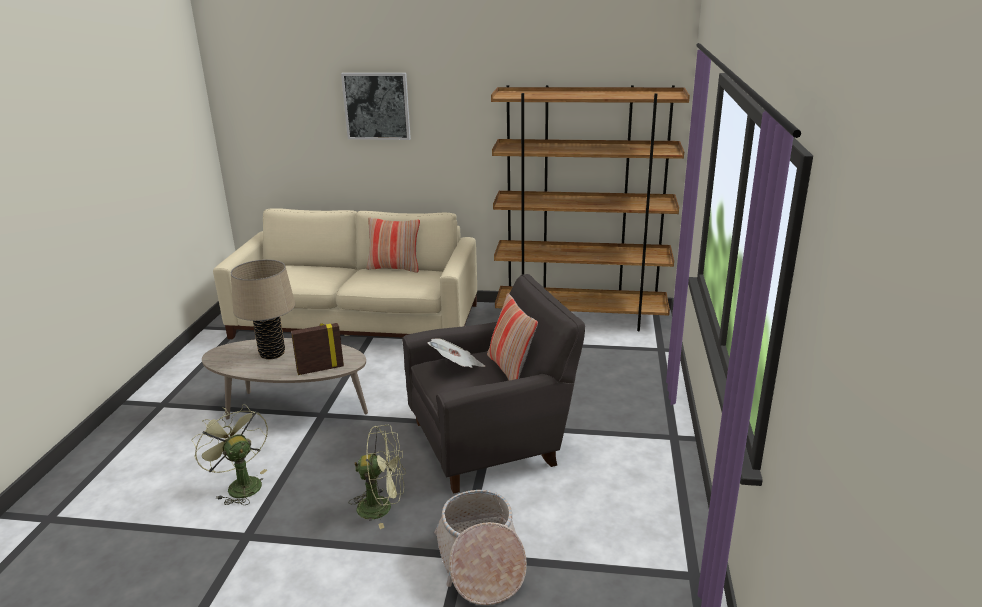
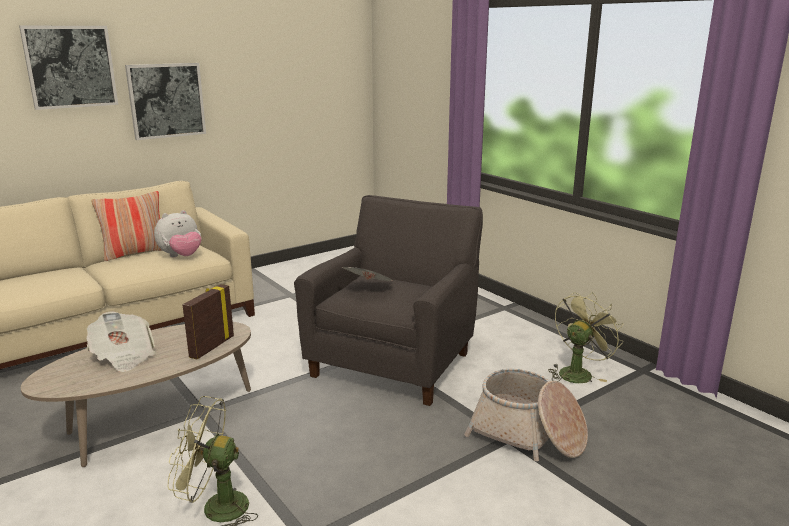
camera: 45 degrees left, 5 degrees down
beige table lamp [231,259,295,360] -> newspaper [87,311,156,372]
green fan [349,425,405,529] -> green fan moved to [548,292,624,383]
pillow [487,293,538,381] -> none
brown bookcase [491,85,690,331] -> none
none -> picture [125,63,206,140]
none -> plush toy [154,210,201,257]

